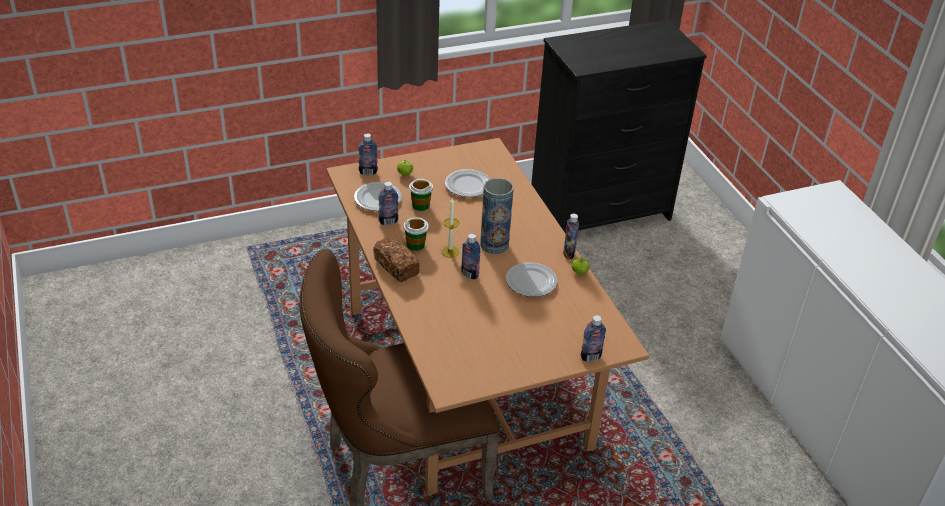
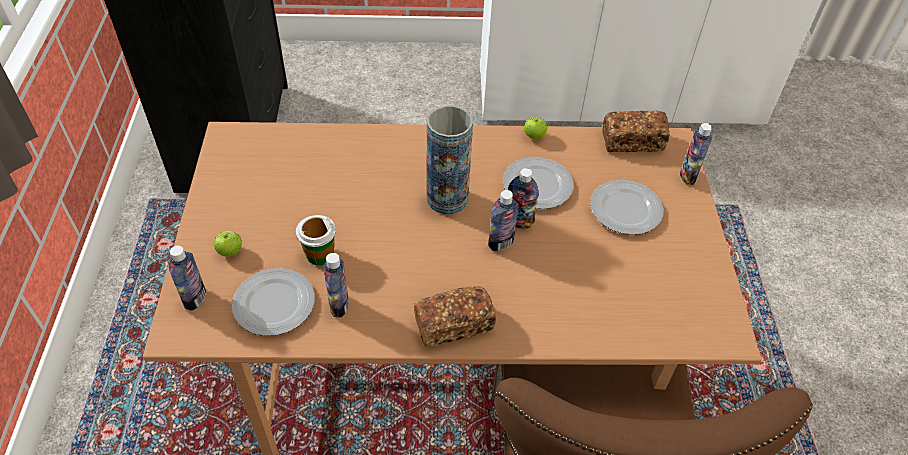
camera: 70 degrees left, 10 degrees up
cup [403,217,429,251] -> none
candle [441,198,459,258] -> none
plate [445,169,490,197] -> plate moved to [590,180,664,235]
bottle [563,214,579,259] -> bottle moved to [508,168,539,229]
none -> bread [602,110,670,152]

